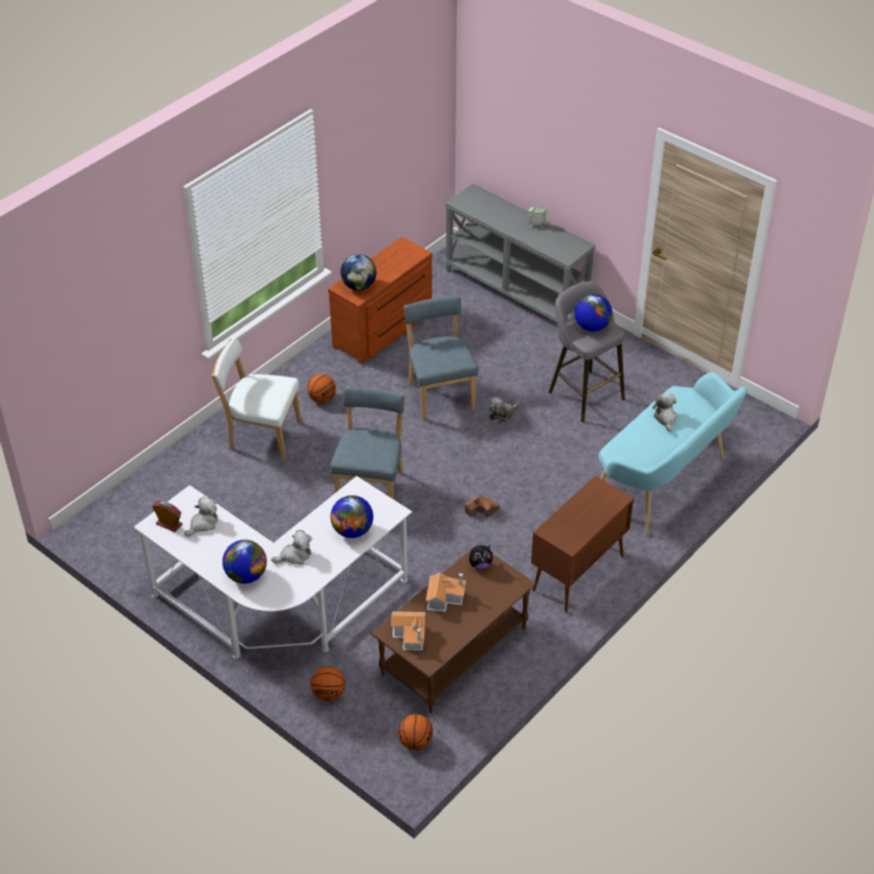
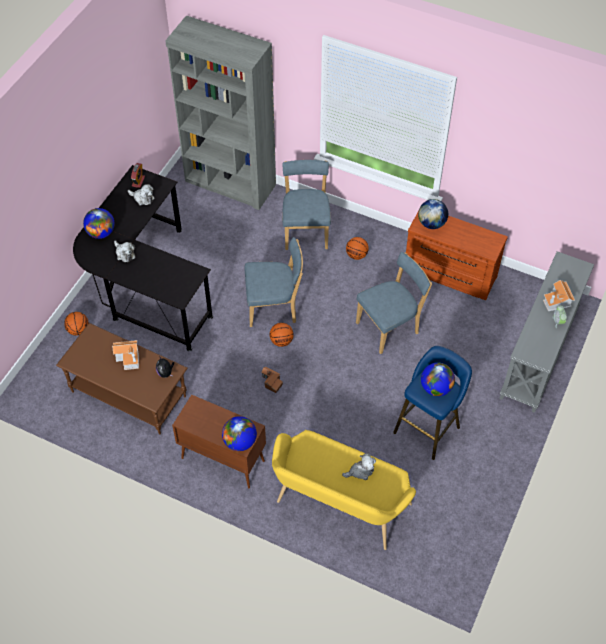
camera: 75 degrees right, 10 degrees up
white desk [134,476,412,659] -> black desk [73,165,213,351]
white chair [212,337,301,460] -> blue chair [282,160,331,250]
globe [331,495,373,538] -> globe moved to [222,416,257,451]
toy house [391,611,425,651] -> toy house moved to [543,280,575,311]
basketball [398,714,433,750] -> basketball moved to [270,323,293,347]
plush toy [489,397,520,423] -> none
grey stool [549,281,625,422] -> blue stool [393,346,472,460]
turquoise bench [598,372,747,535] -> yellow bench [272,430,416,550]
none -> grey bookcase [165,15,276,210]

